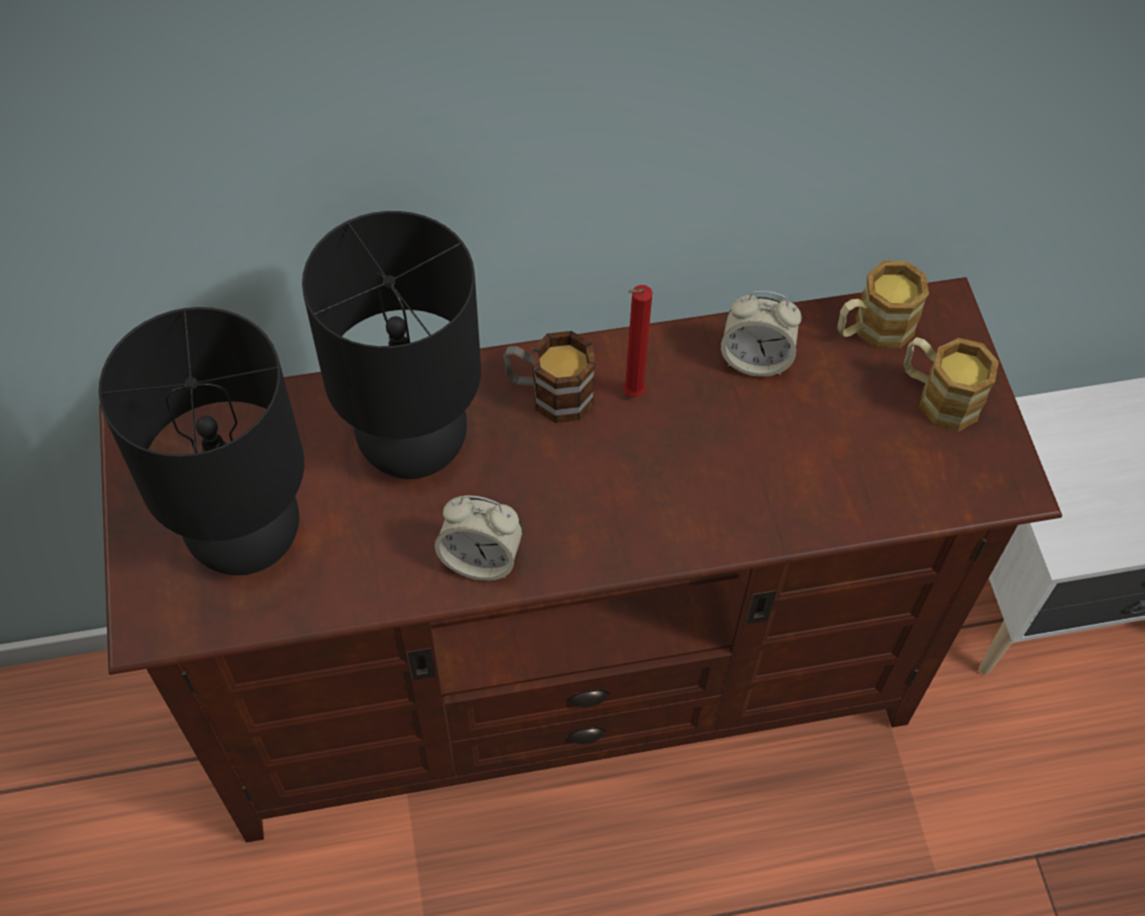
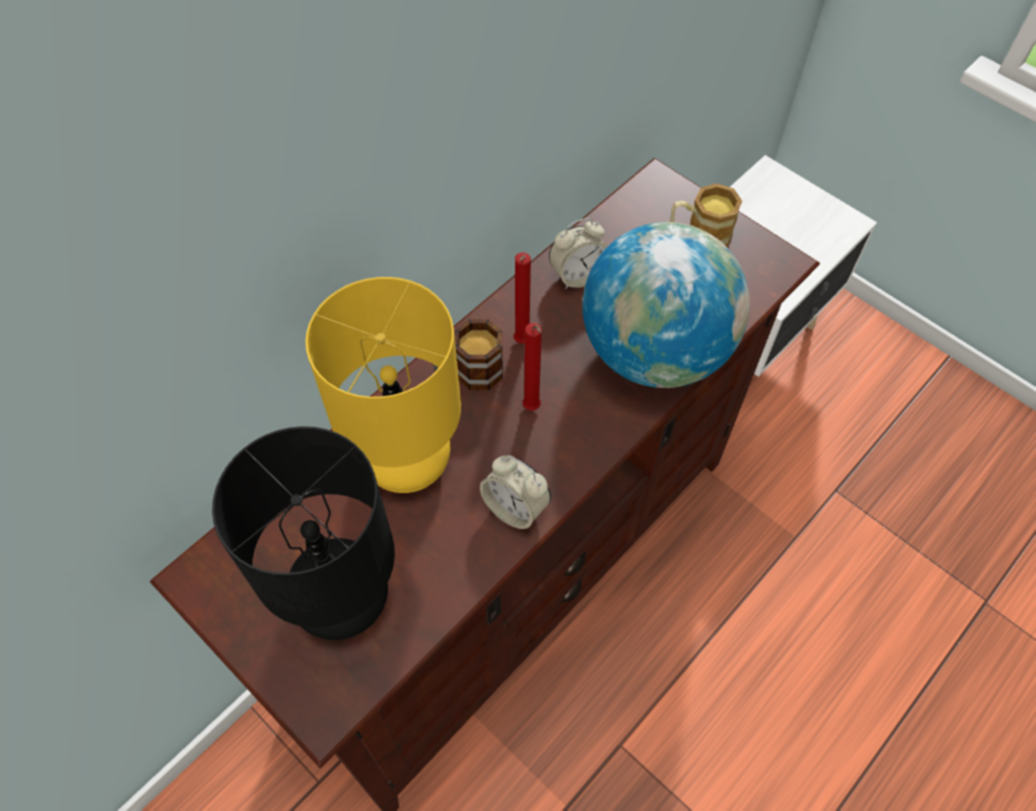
camera: 35 degrees left, 0 degrees up
black table lamp [302,211,481,479] -> yellow table lamp [305,277,461,493]
alarm clock [435,495,523,581] -> alarm clock turned 60 degrees clockwise [480,455,551,529]
mug [837,261,929,349] -> none
none -> red candle [522,323,542,411]
none -> globe [583,222,750,388]

